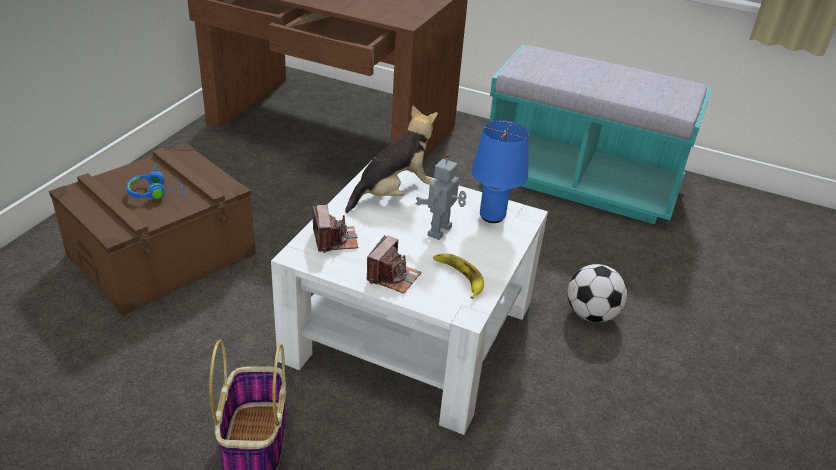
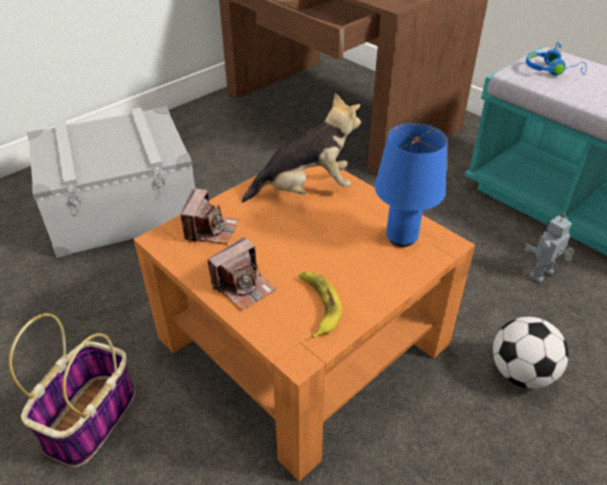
camera: 25 degrees right, 5 degrees up
brown storage box [49,143,256,316] -> grey storage box [27,106,196,258]
blue headphones [127,165,183,200] -> blue headphones moved to [526,42,587,75]
white coffee table [271,160,548,435] -> orange coffee table [134,166,475,481]
toy robot [416,154,467,240] -> toy robot moved to [524,213,574,283]

